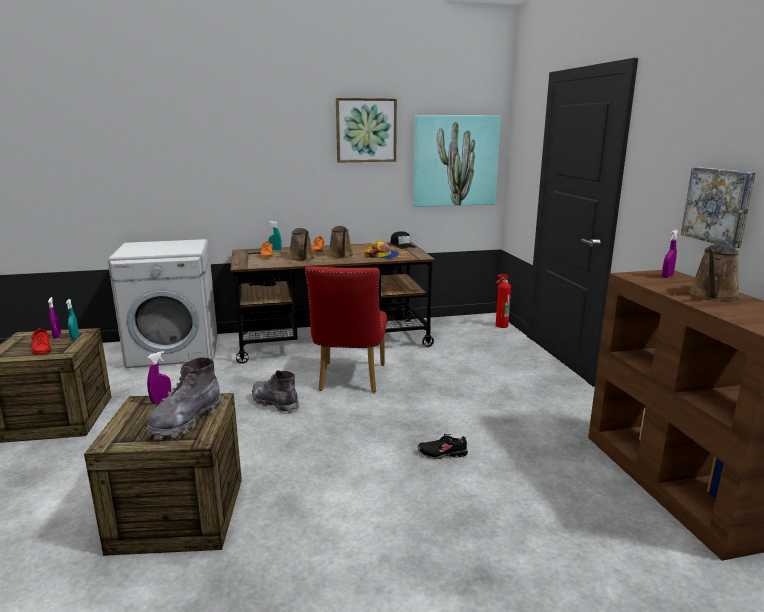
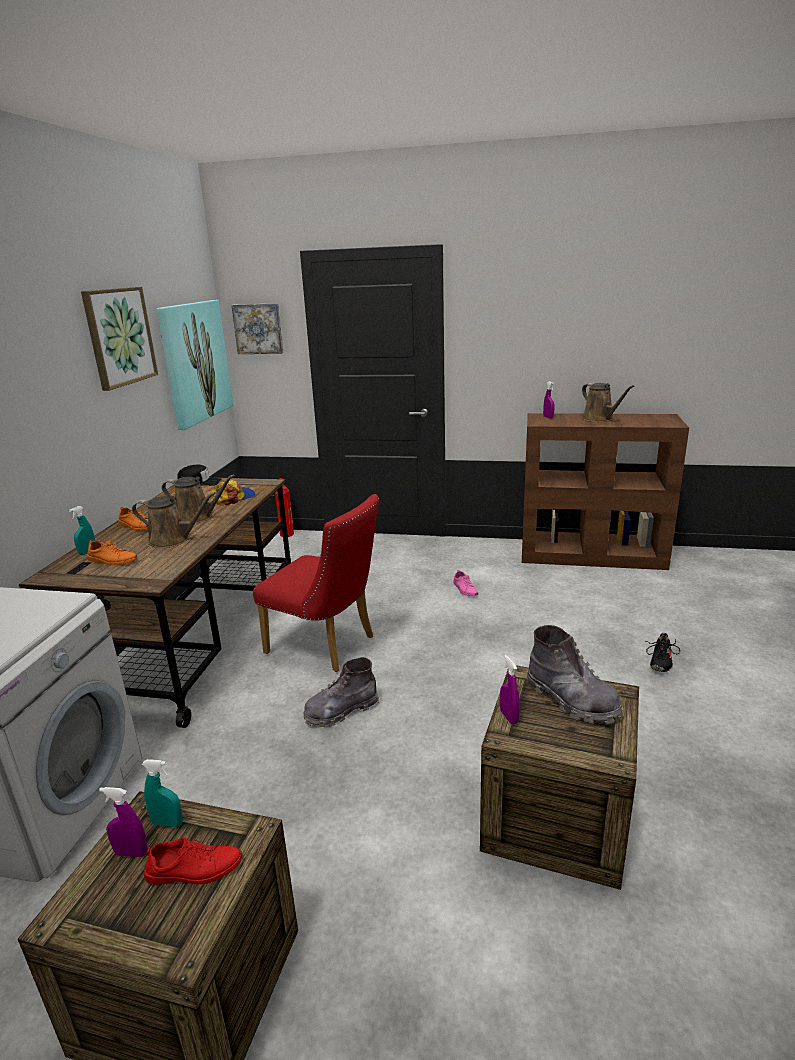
camera: 65 degrees left, 5 degrees up
black shoe [418,434,468,459] -> black shoe moved to [645,633,680,672]
picture [681,167,756,248] -> picture moved to [231,303,283,354]
none -> pink shoe [453,570,478,596]

